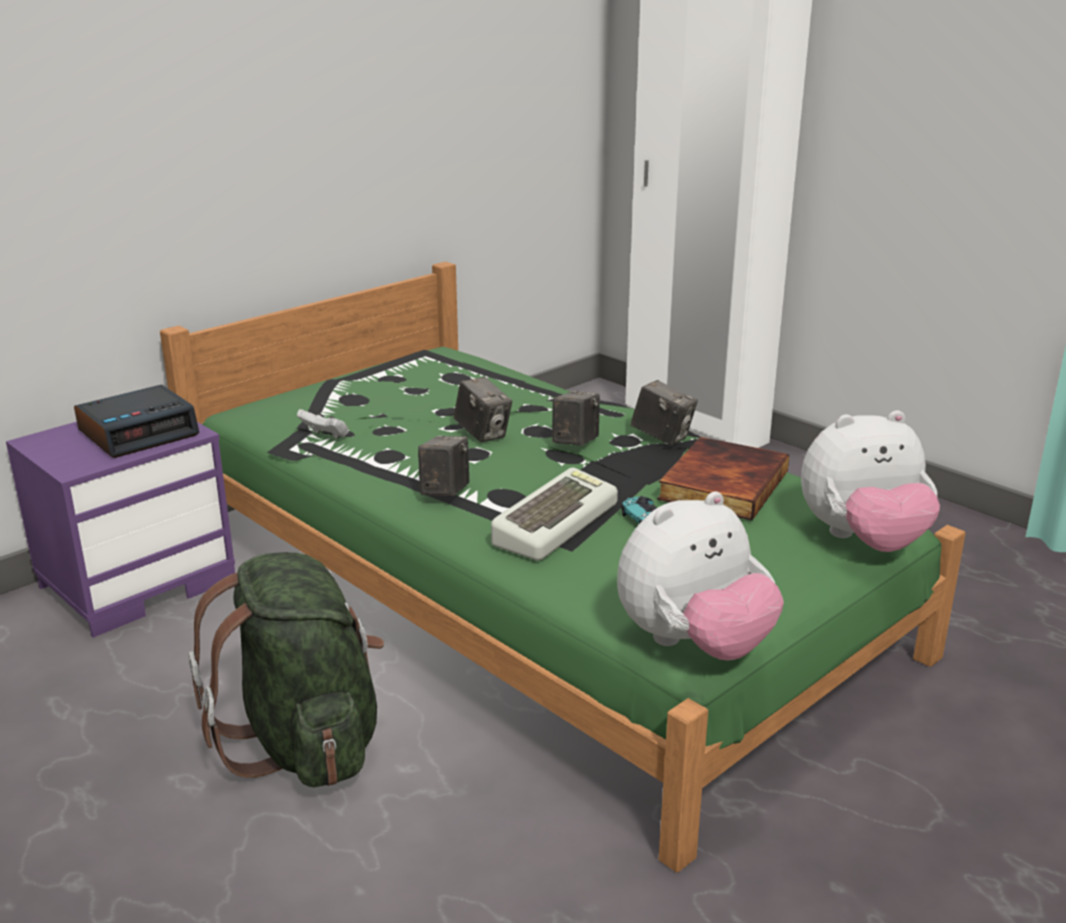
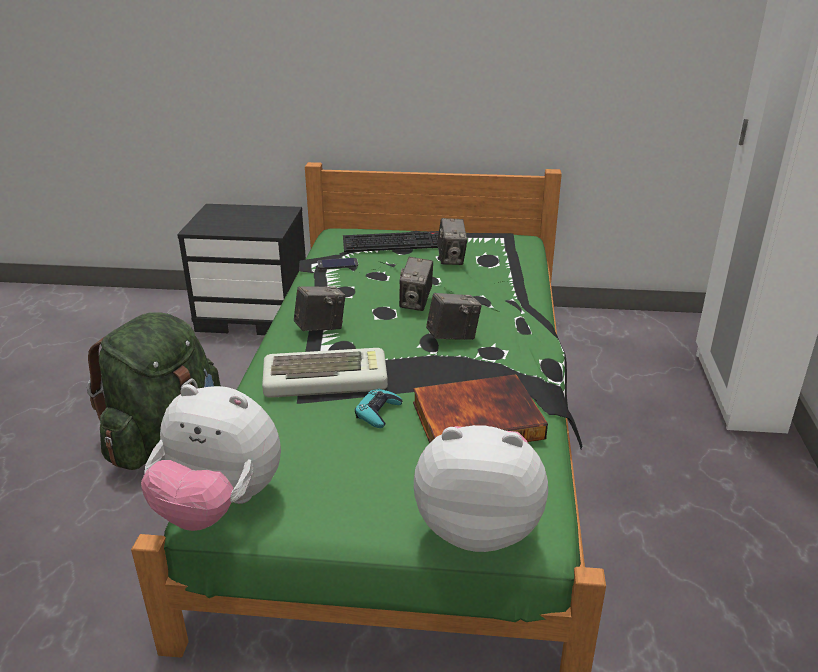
camera: 50 degrees right, 5 degrees up
purple nightstand [6,422,235,637] -> black nightstand [177,204,306,335]
alarm clock [74,385,199,458] -> none
white game controller [297,409,349,439] -> phone [318,258,358,269]
camera [631,380,698,445] -> camera moved to [437,218,467,265]
plush toy [801,411,940,552] -> plush toy turned 150 degrees clockwise [414,425,548,552]
none -> keyboard [343,231,439,252]

